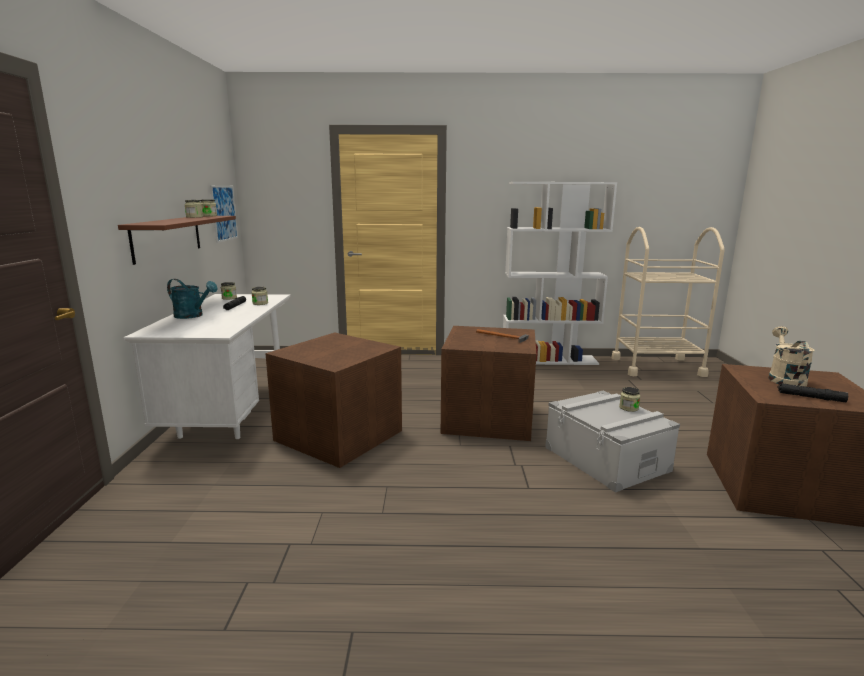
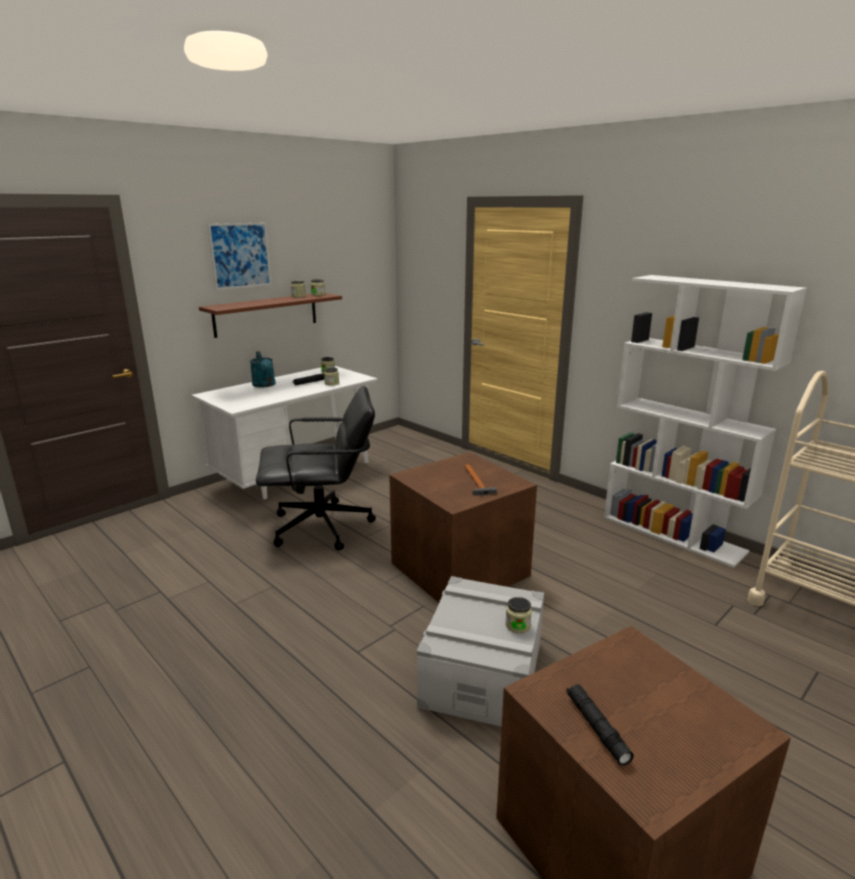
camera: 45 degrees right, 5 degrees up
picture [210,185,238,243] -> picture moved to [207,223,271,290]
brown storage box [265,332,402,468] -> black office chair [256,386,376,551]
beige watering can [768,326,815,387] -> none

